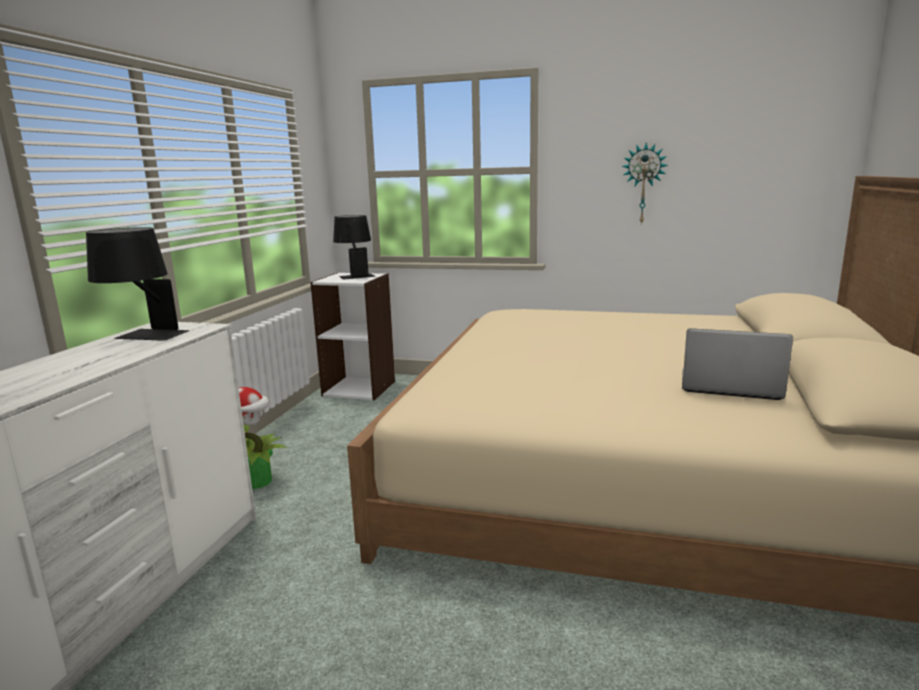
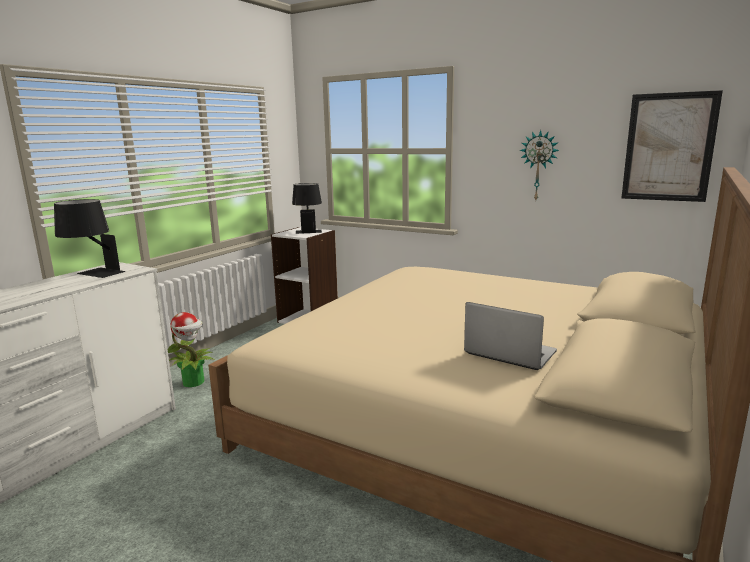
camera: 15 degrees right, 0 degrees up
none -> picture [621,90,723,202]

